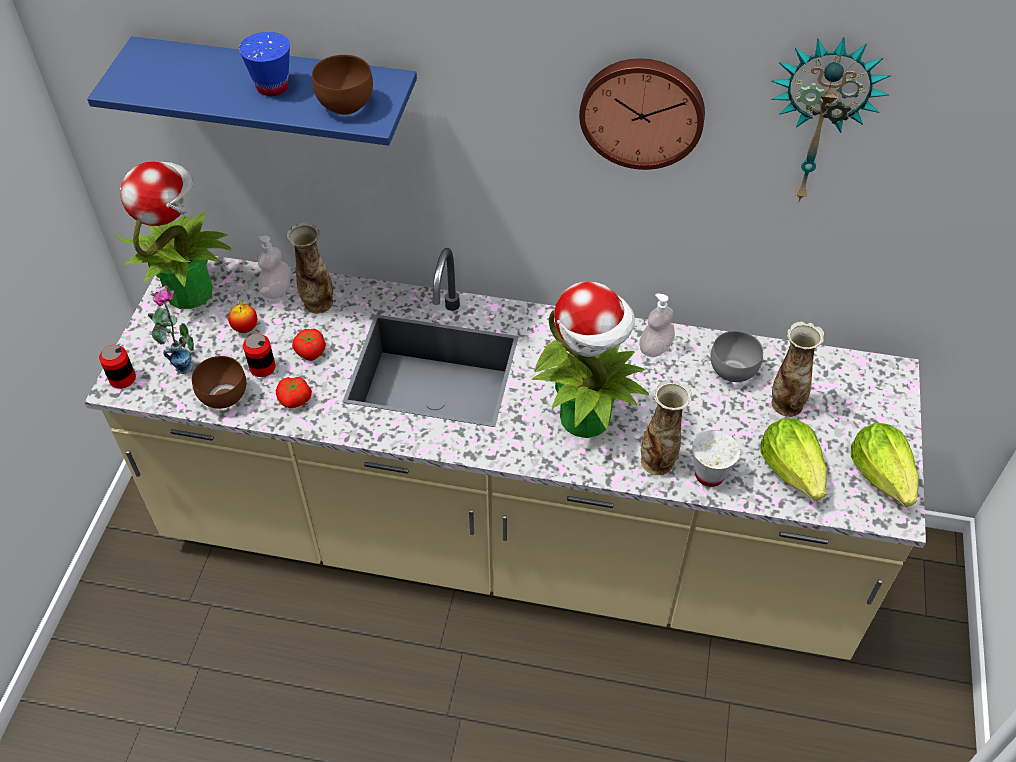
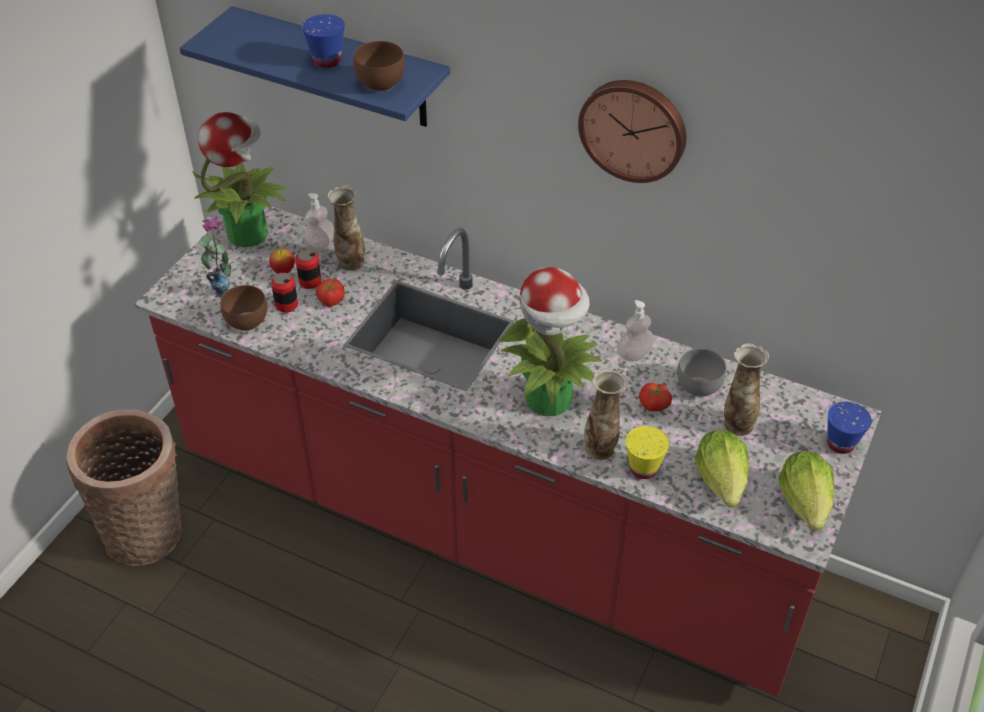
camera: 15 degrees right, 5 degrees down
beige counter [84,248,926,660] -> red counter [134,206,882,697]
can [99,345,136,389] -> can moved to [295,249,321,289]
tomato [276,377,312,408] -> tomato moved to [639,383,672,412]
white cup [692,430,740,487] -> yellow cup [626,426,669,479]
wall clock [771,37,891,202] -> none
none -> basket [66,409,182,567]
none -> blue cup [827,402,871,454]

